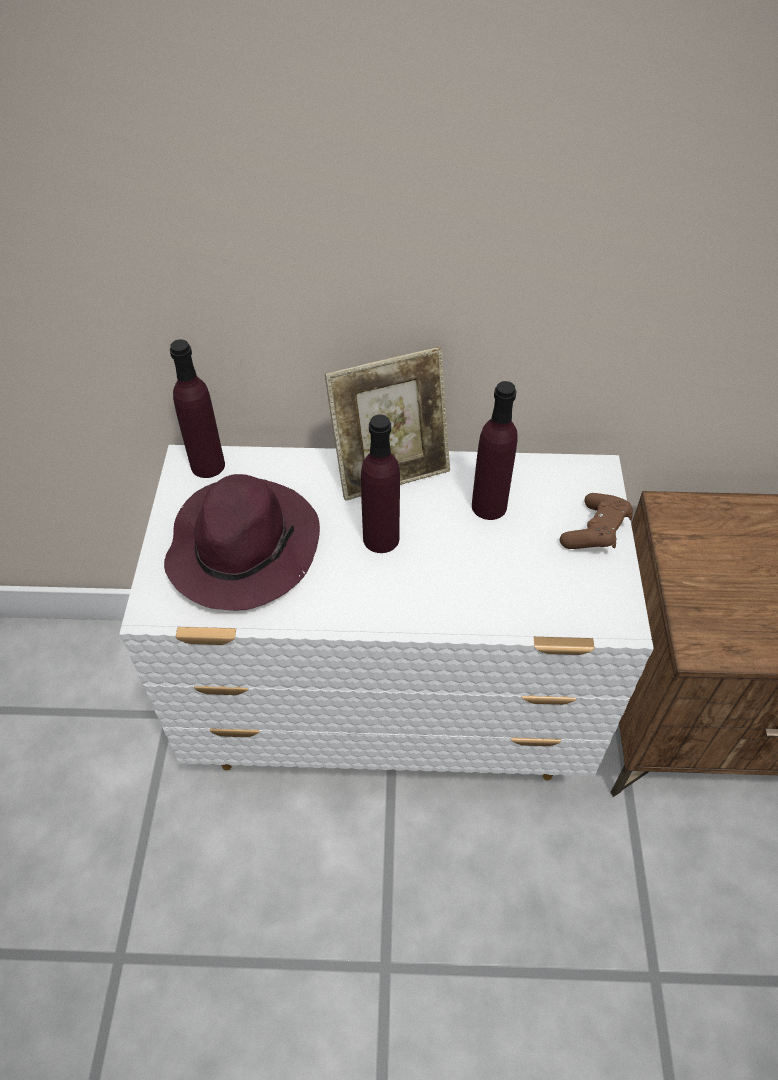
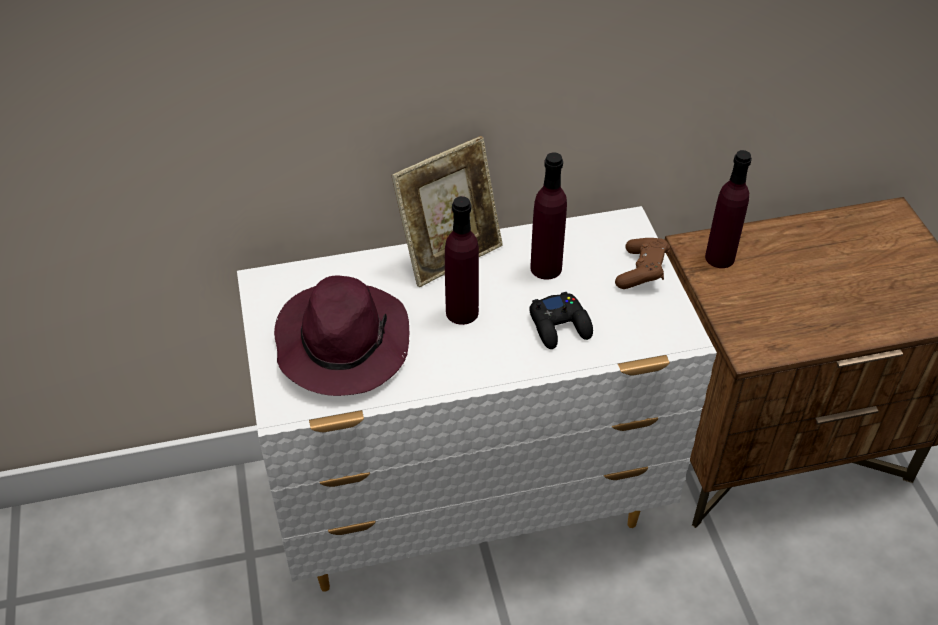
camera: 15 degrees left, 5 degrees down
purple bottle [170,339,225,478] -> purple bottle moved to [705,150,752,268]
none -> black game controller [529,292,593,349]

